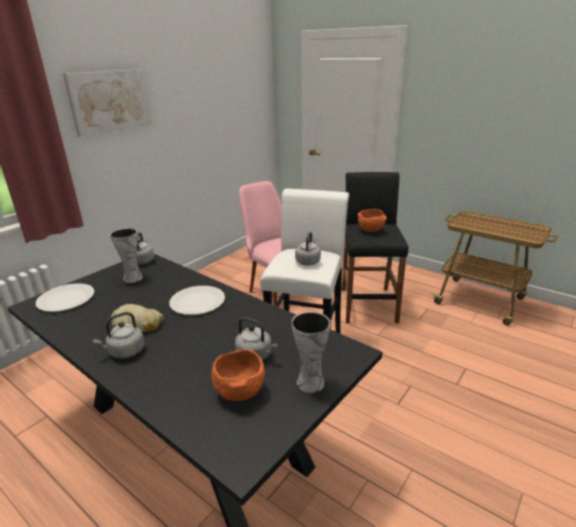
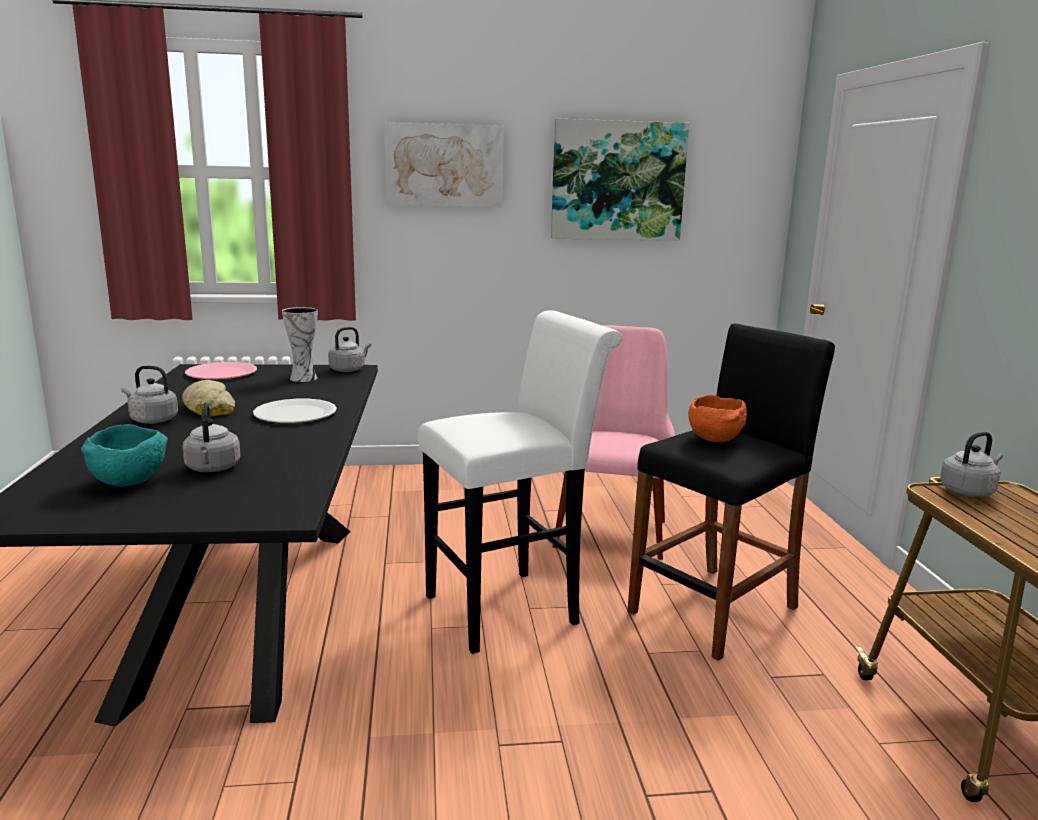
camera: 45 degrees right, 10 degrees down
white plate [36,283,94,312] -> pink plate [185,362,257,379]
orange bowl [211,350,265,401] -> turquoise bowl [81,424,168,487]
vase [292,312,330,393] -> none
grey kettle [295,232,321,266] -> grey kettle moved to [940,432,1003,497]
none -> picture [551,118,689,241]

